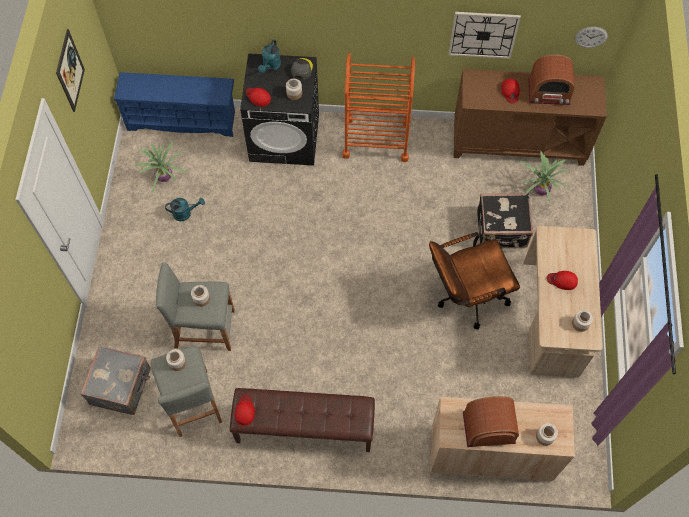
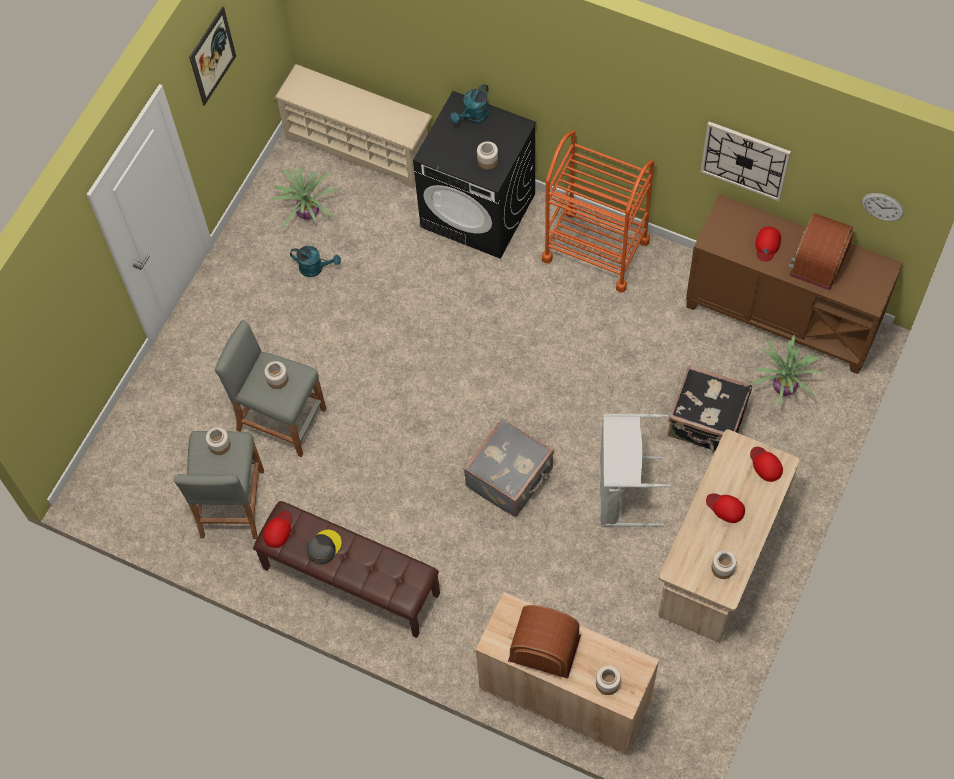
camera: 25 degrees right, 0 degrees up
grey suitcase [80,346,151,415] -> grey suitcase moved to [463,418,554,517]
blue shoe rack [113,72,235,137] -> beige shoe rack [274,64,432,189]
red cap [245,88,271,107] -> red cap moved to [750,447,783,482]
grey cap [291,58,313,80] -> grey cap moved to [307,530,342,565]
brown office chair [429,232,520,329] -> grey laundry basket [600,414,671,527]
radio [528,55,575,105] -> radio turned 90 degrees clockwise [788,213,854,290]

